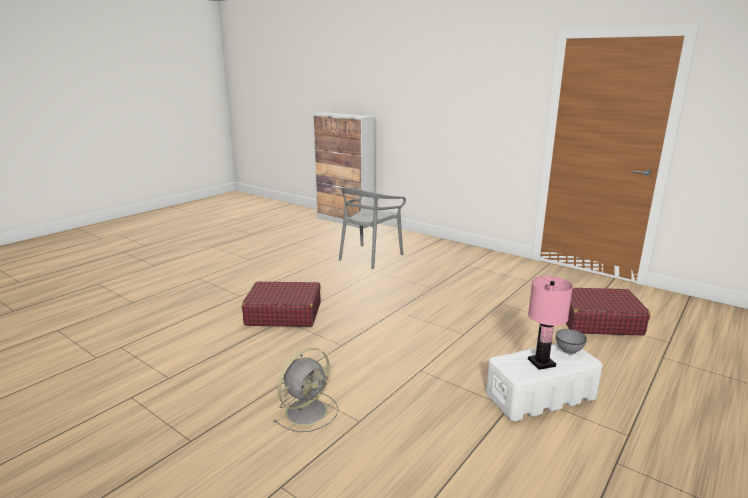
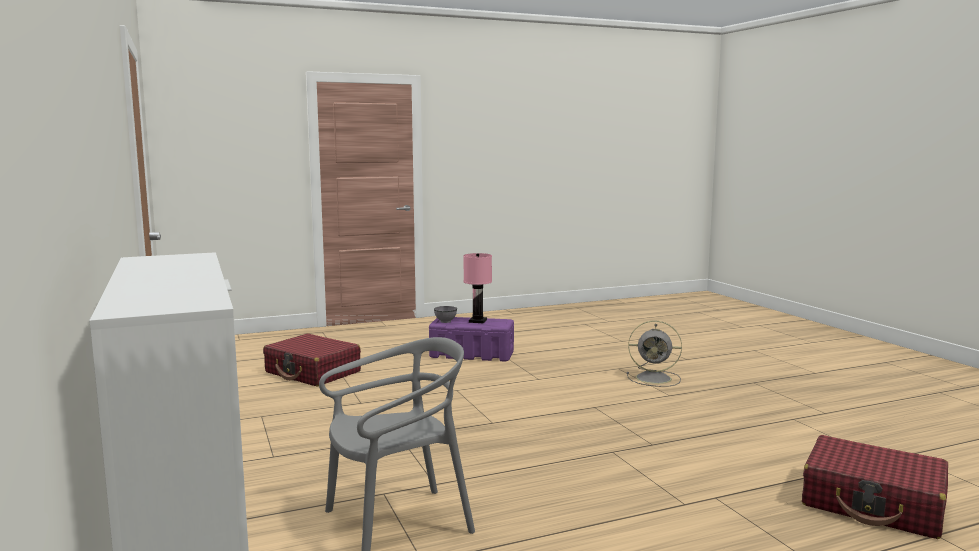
camera: 150 degrees left, 10 degrees down
red suitcase [242,282,321,327] -> red suitcase moved to [802,435,948,539]
grey fan [273,348,339,432] -> grey fan turned 150 degrees counterclockwise [627,320,682,387]
white storage box [486,343,603,421] -> purple storage box [429,317,514,361]

